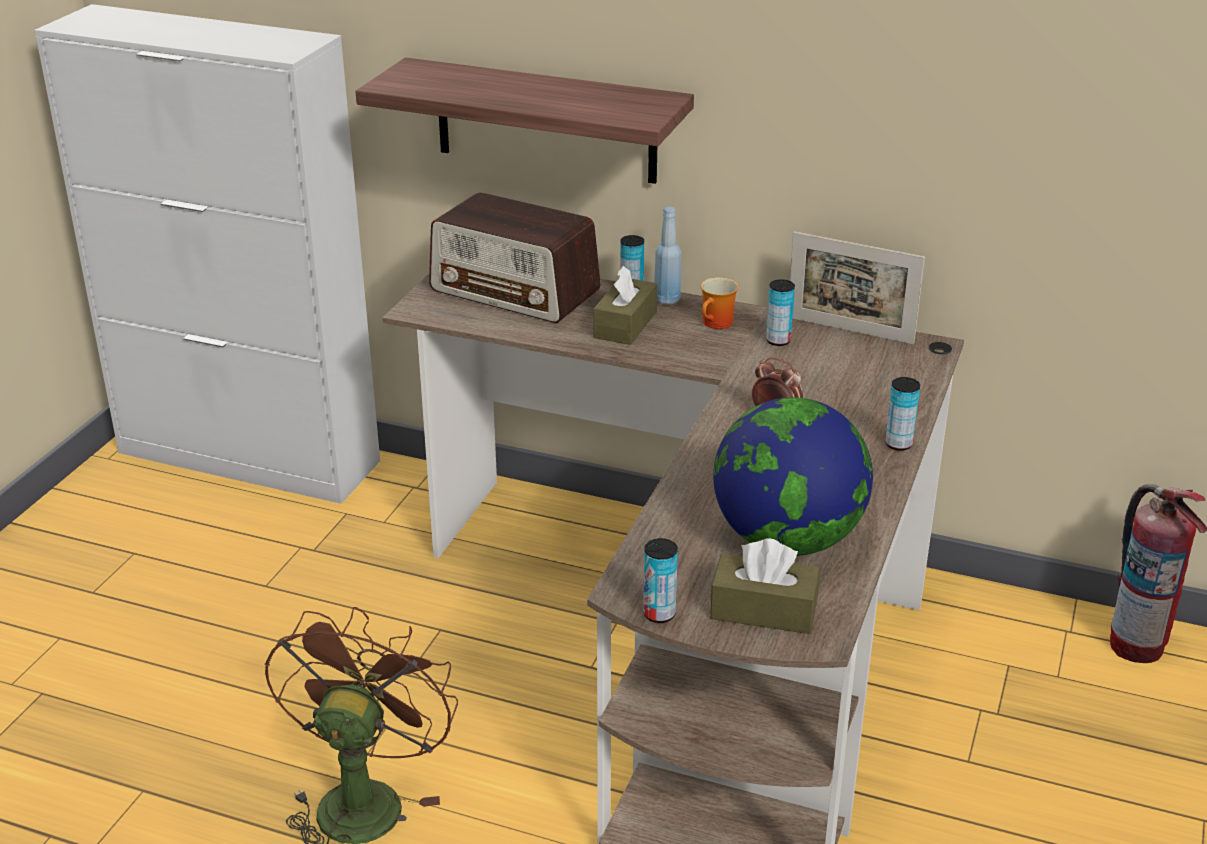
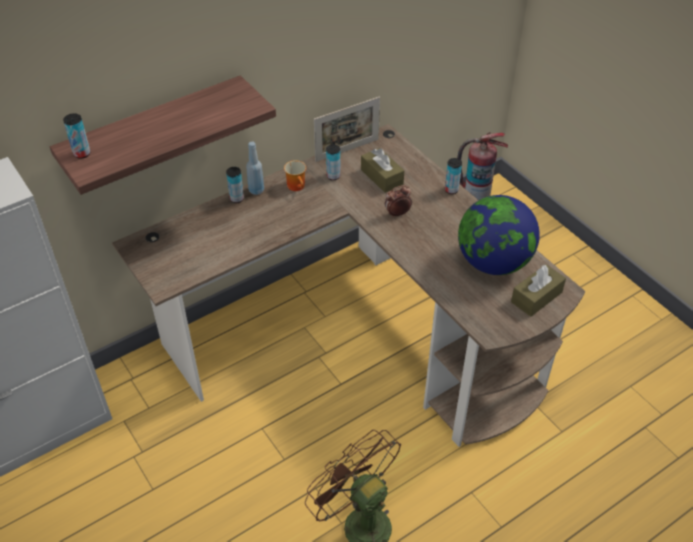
camera: 55 degrees left, 15 degrees up
radio [429,192,601,323] -> none
brown tissue box [593,265,657,345] -> brown tissue box moved to [361,148,404,193]
can [643,538,678,623] -> can moved to [63,113,90,159]

